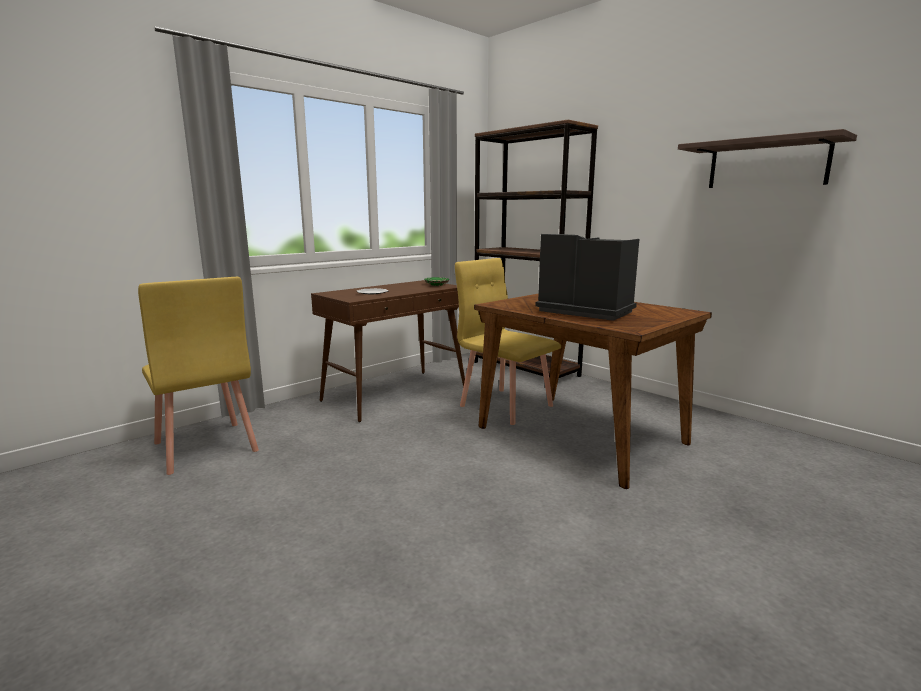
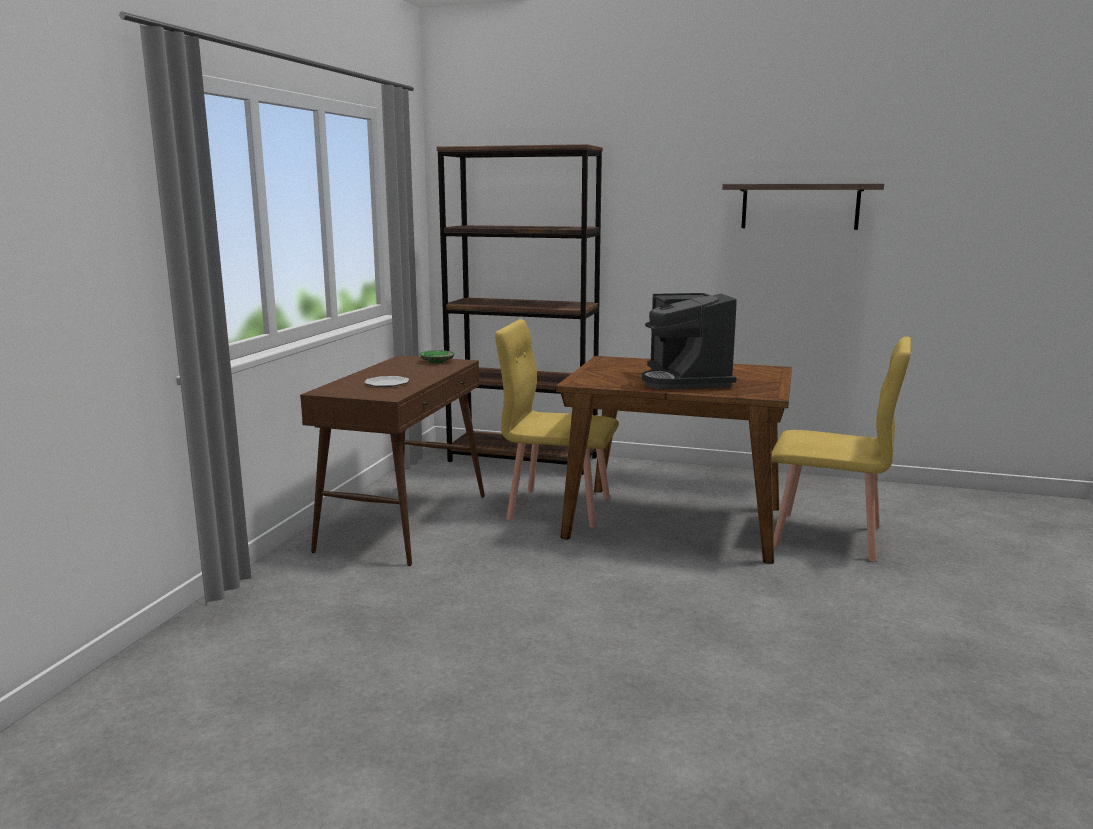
camera: 30 degrees left, 0 degrees up
yellow chair [138,277,259,475] -> yellow chair moved to [772,337,911,562]
coffee machine [535,234,639,321] -> coffee machine turned 105 degrees counterclockwise [642,293,737,389]

